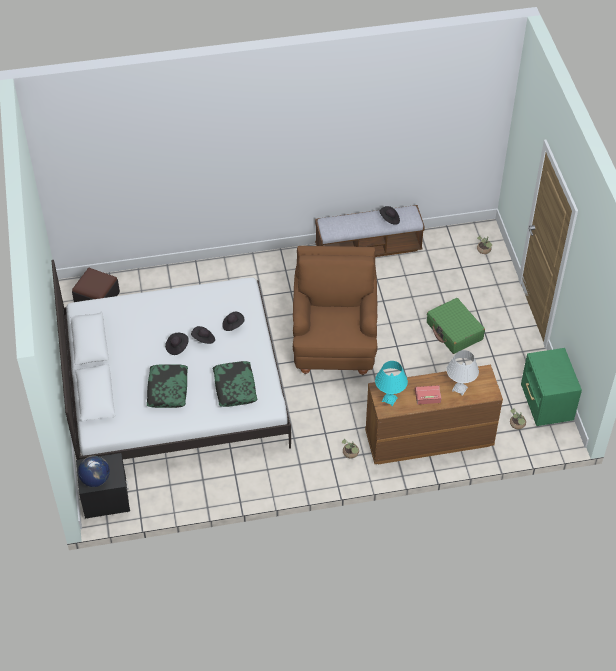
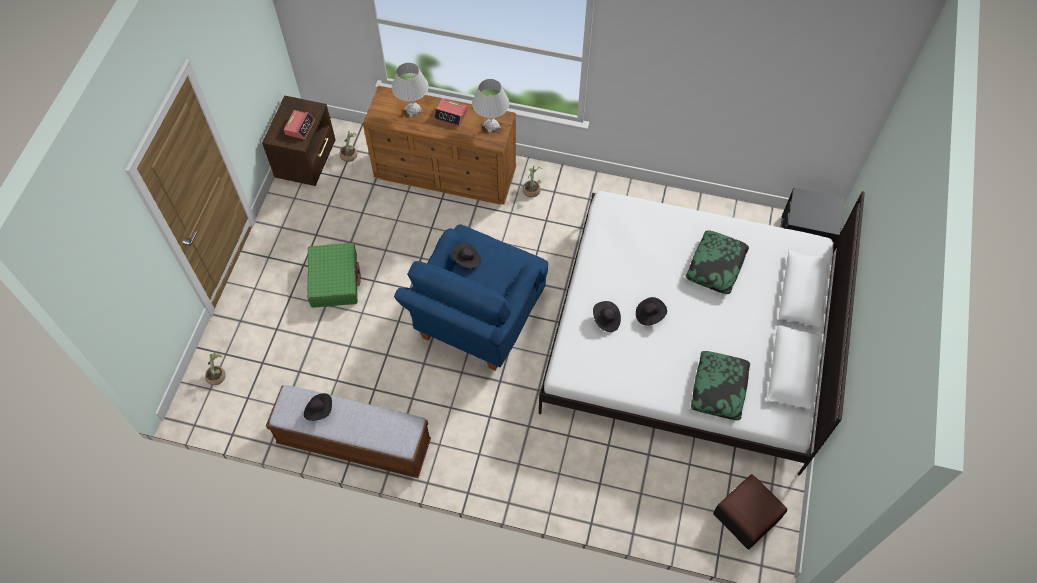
camera: 155 degrees left, 10 degrees up
globe [78,456,110,487] -> none
black hat [165,333,189,355] -> black hat moved to [451,242,481,269]
pillow [213,361,257,407] -> pillow moved to [691,351,750,420]
brown armchair [293,246,378,375] -> blue armchair [394,224,548,371]
turquoise table lamp [375,361,408,406] -> white table lamp [472,79,509,134]
green nightstand [521,348,582,426] -> brown nightstand [262,96,336,186]
none -> alarm clock [284,110,315,140]

